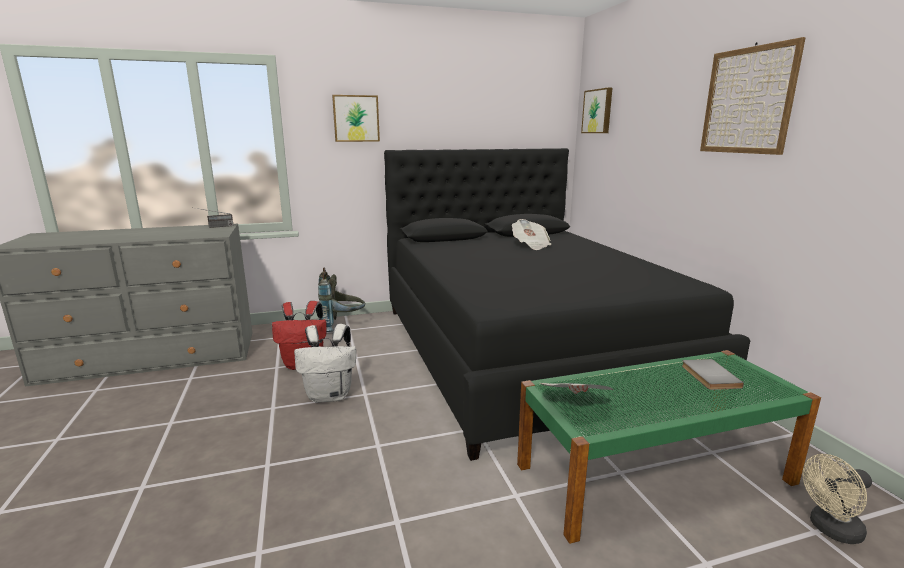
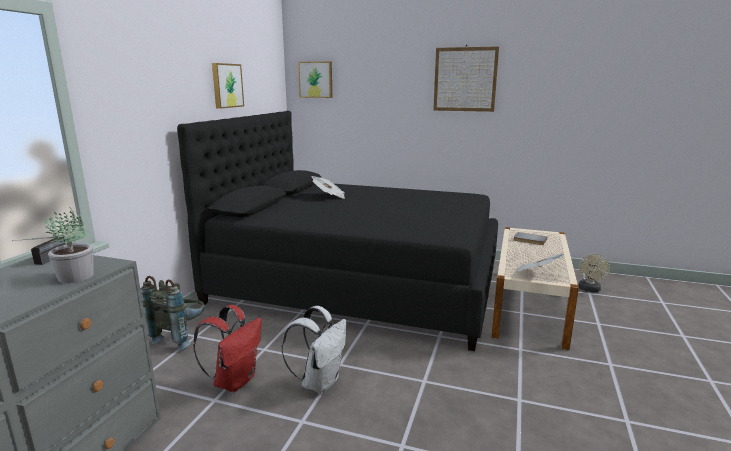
camera: 55 degrees left, 0 degrees up
picture [332,95,380,142] -> picture moved to [212,63,244,109]
green bench [517,350,821,544] -> beige bench [492,227,579,350]
none -> potted plant [45,207,94,283]

